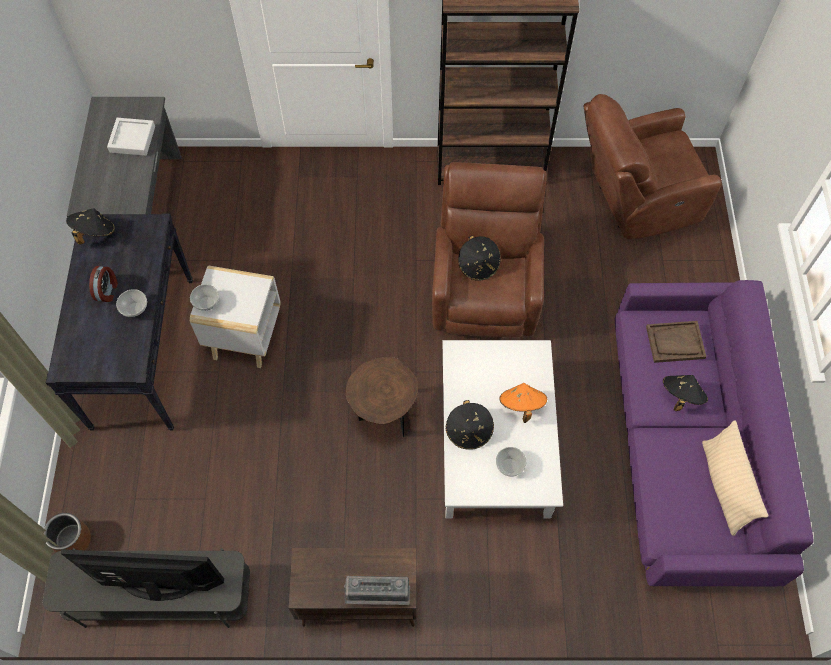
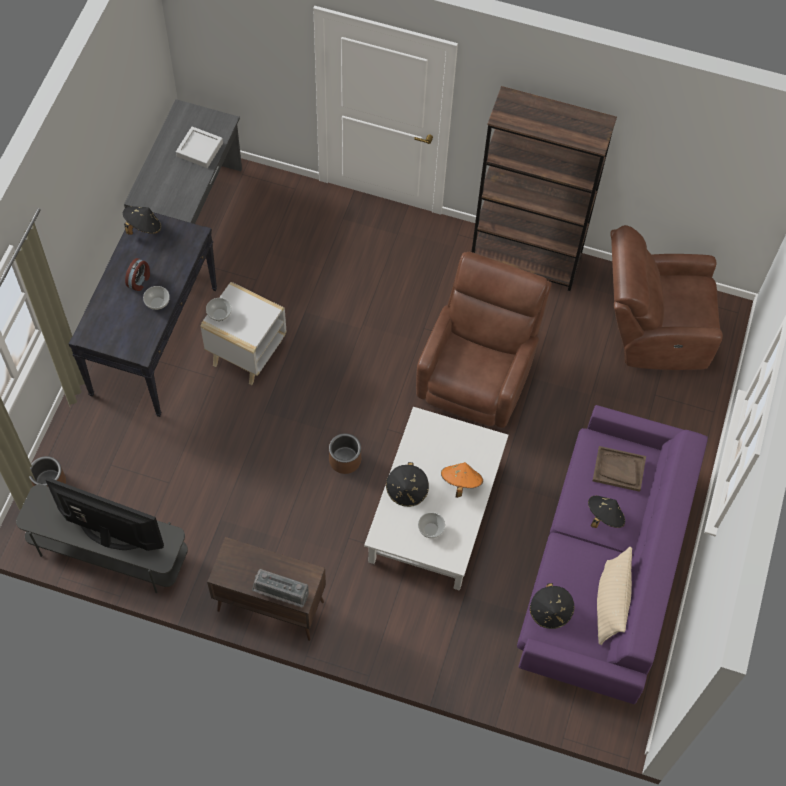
camera: 15 degrees right, 0 degrees up
brown side table [345,357,418,437] -> brown planter [329,433,361,474]
black hat [458,235,501,281] -> black hat moved to [530,583,574,629]

